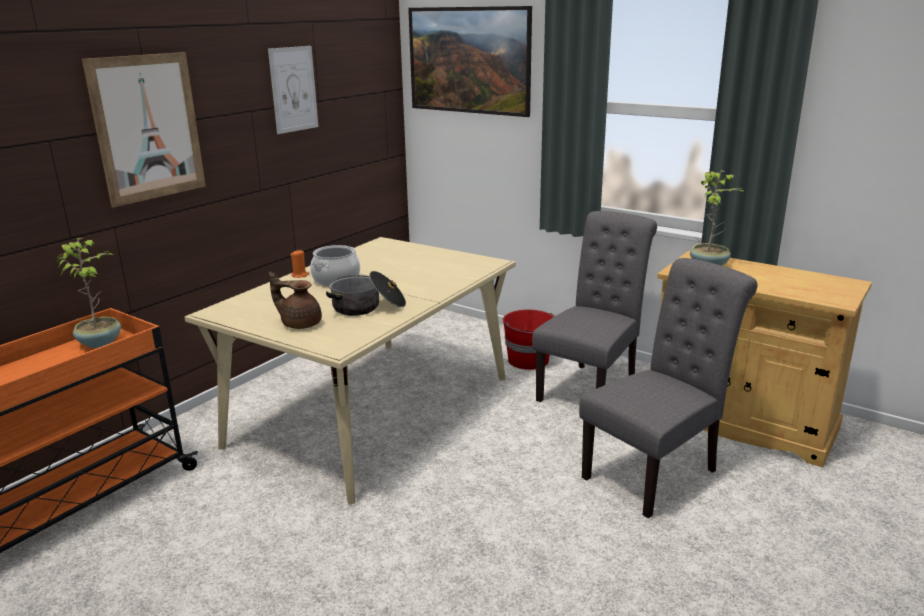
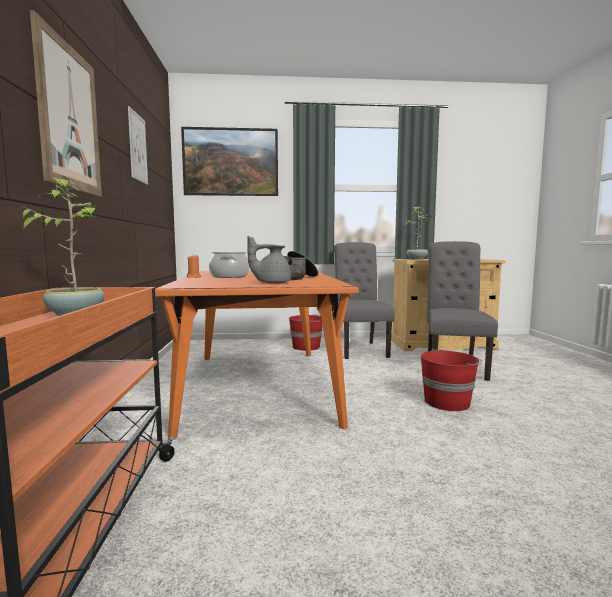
camera: 40 degrees left, 15 degrees down
beige dining table [185,237,516,504] -> orange dining table [155,270,359,438]
brown teapot [269,272,322,329] -> grey teapot [247,236,291,284]
none -> red bucket [421,349,482,411]

